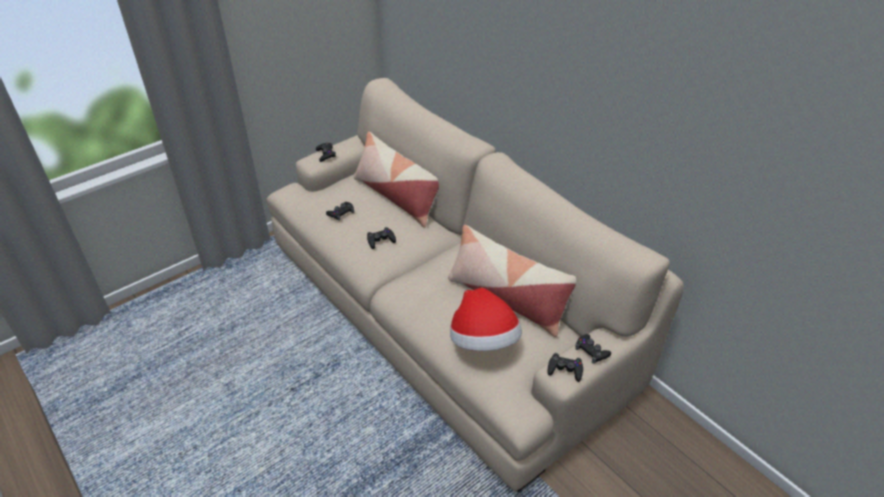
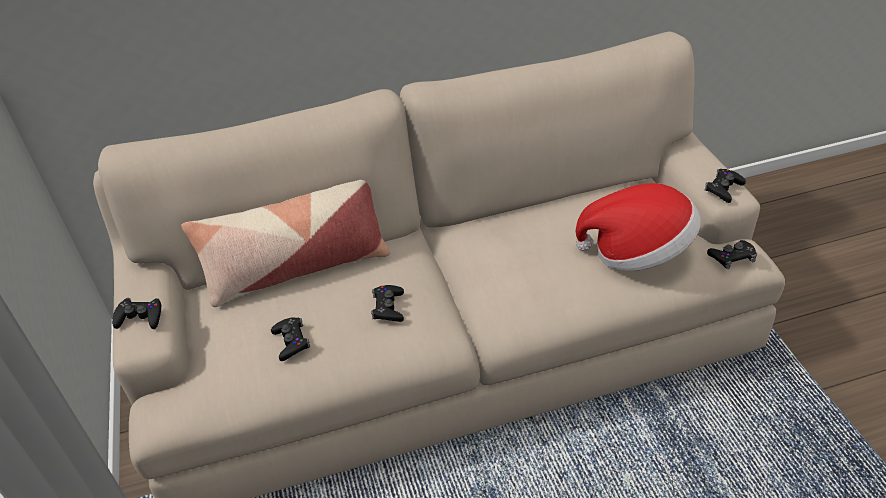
camera: 65 degrees left, 0 degrees up
pillow [448,225,576,337] -> none
black game controller [575,334,611,364] -> black game controller moved to [707,240,757,269]

